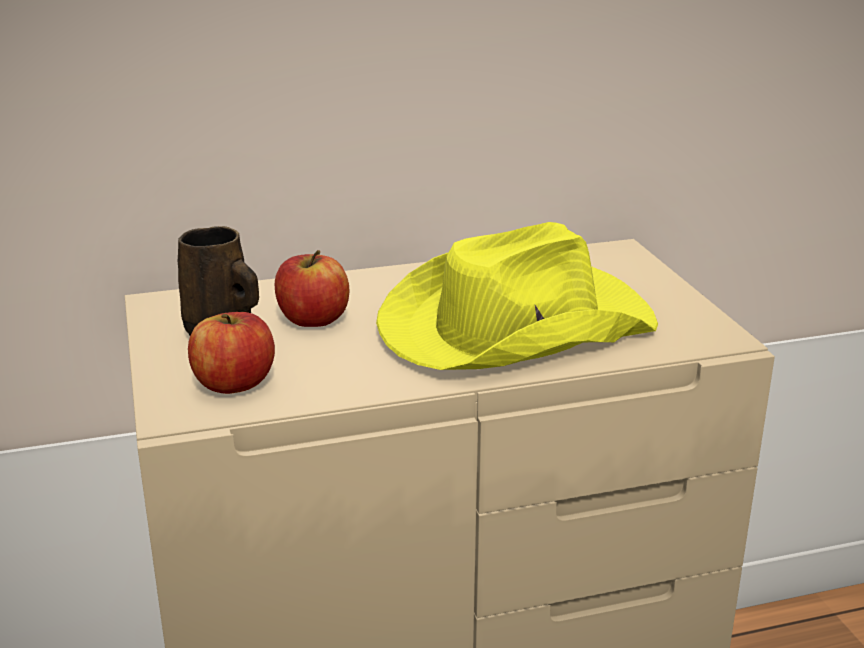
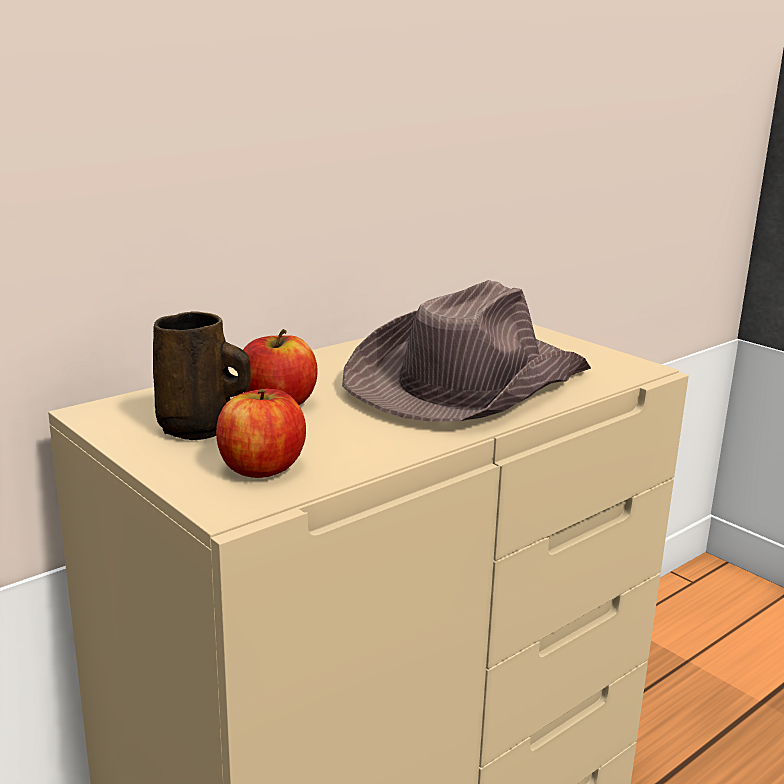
camera: 25 degrees left, 5 degrees down
yellow hat [376,222,658,370] -> brown hat [342,280,591,422]

